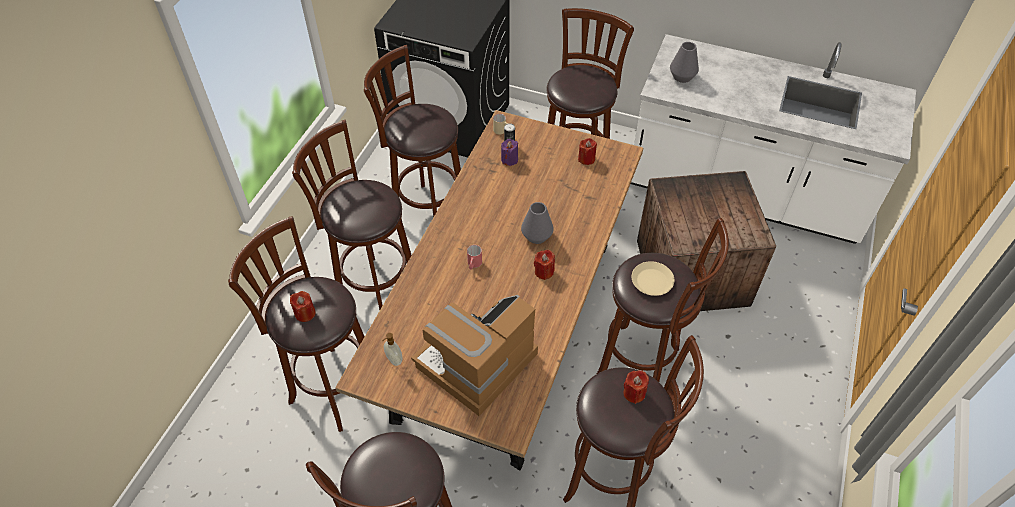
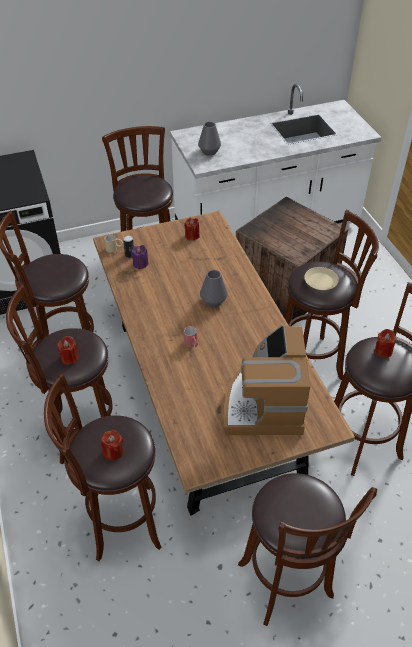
camera: 40 degrees left, 5 degrees down
soap dispenser [382,333,402,366] -> none
red candle [534,250,555,280] -> red candle moved to [57,336,79,365]

